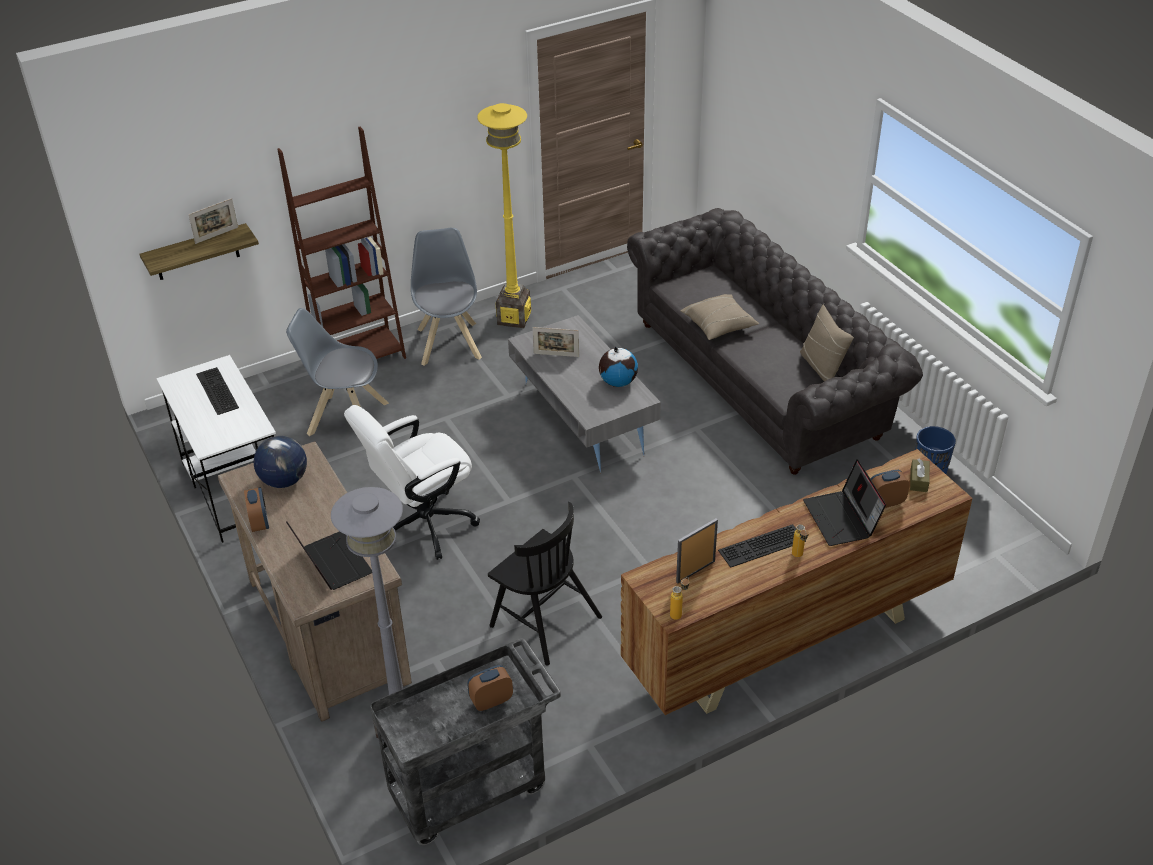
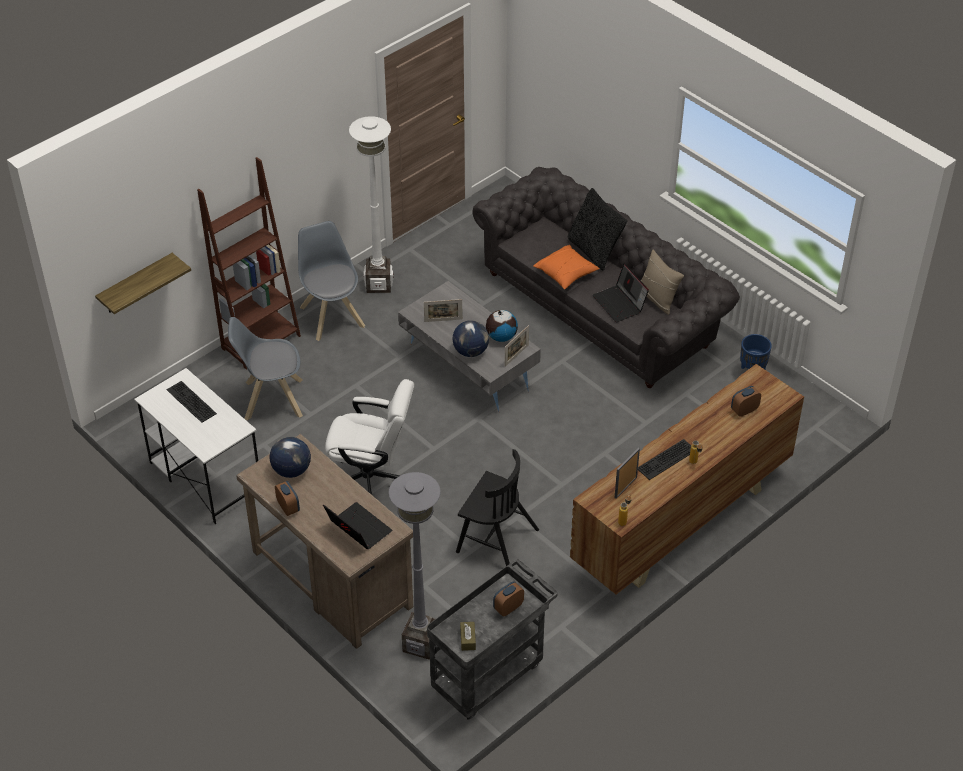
camera: 15 degrees left, 5 degrees up
picture frame [188,198,238,244] -> picture frame moved to [505,325,529,367]
white office chair [344,405,480,560] -> white office chair turned 120 degrees counterclockwise [325,379,414,495]
yellow floor lamp [477,103,531,328] -> white floor lamp [349,116,394,293]
beige pillow [680,294,759,340] -> orange pillow [533,245,600,289]
laptop [803,459,886,546] -> laptop moved to [592,263,649,322]
brown tissue box [910,459,930,492] -> brown tissue box moved to [460,622,476,651]
none -> globe [452,320,489,357]
none -> black pillow [568,188,628,270]

